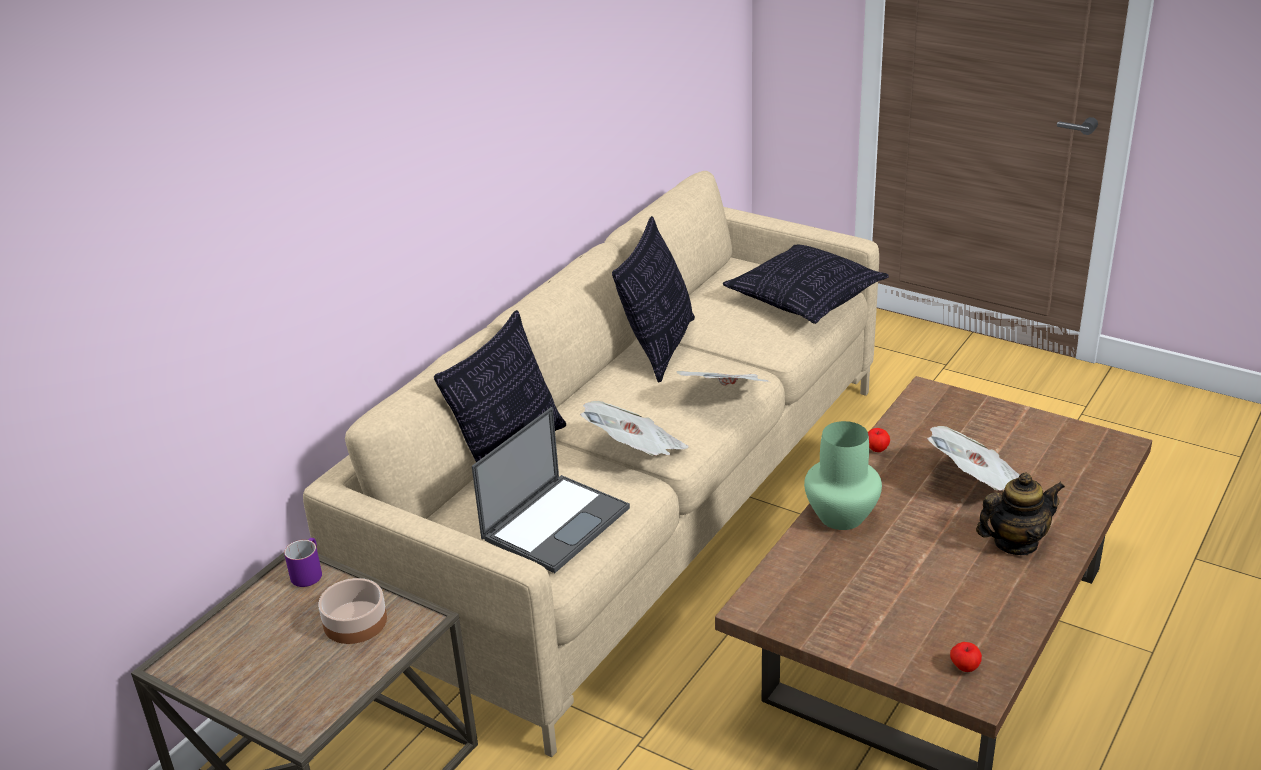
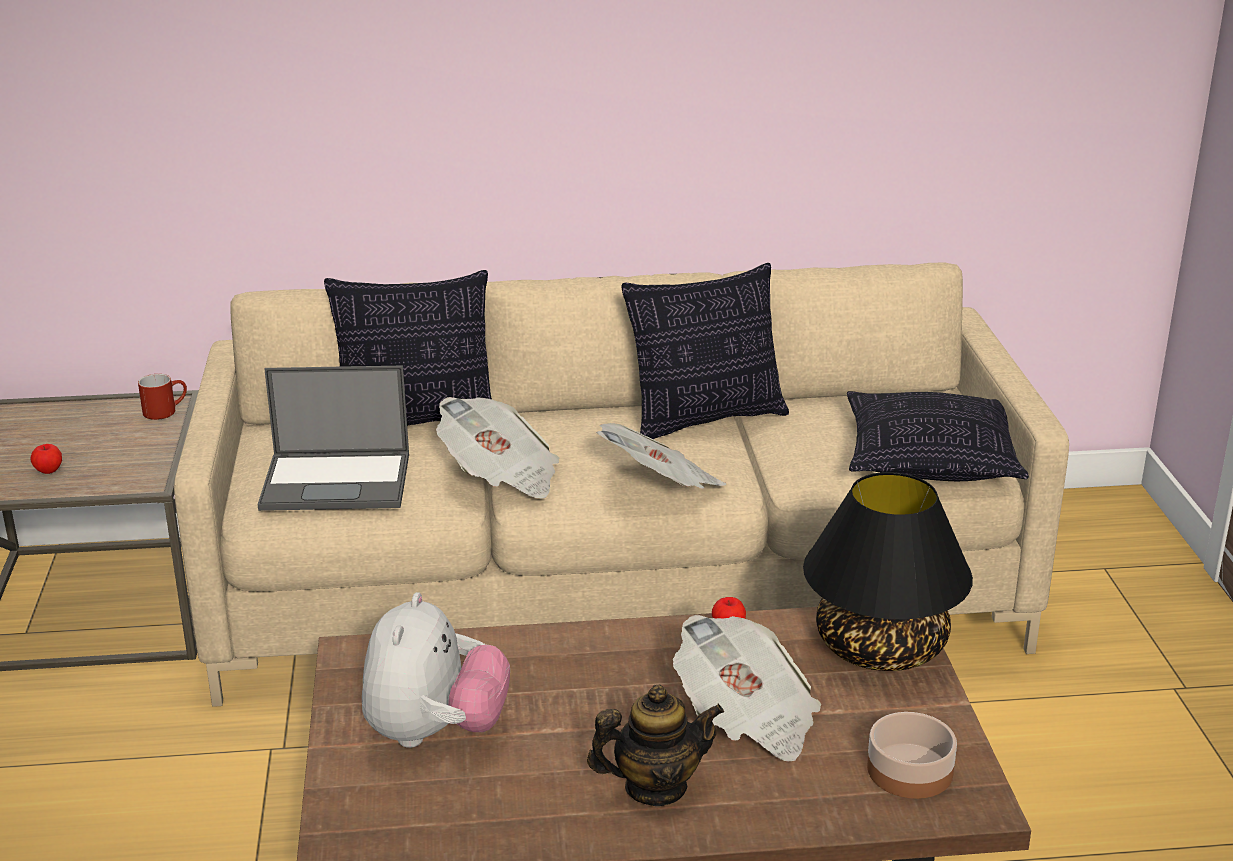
camera: 50 degrees right, 5 degrees down
purple mug [284,538,322,587] -> red mug [138,374,187,420]
bowl [318,578,387,644] -> bowl moved to [867,712,957,799]
green vase [804,421,882,530] -> none
apple [950,642,982,672] -> apple moved to [30,444,62,474]
teapot [976,473,1065,555] -> teapot turned 45 degrees counterclockwise [587,684,724,806]
none -> plush toy [362,592,510,748]
none -> black table lamp [803,472,973,671]

